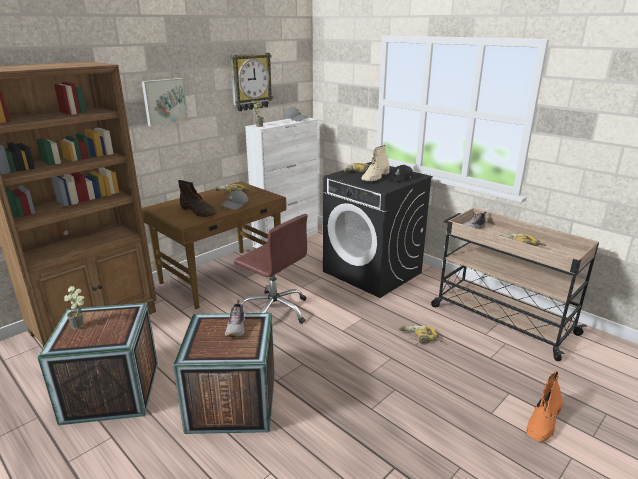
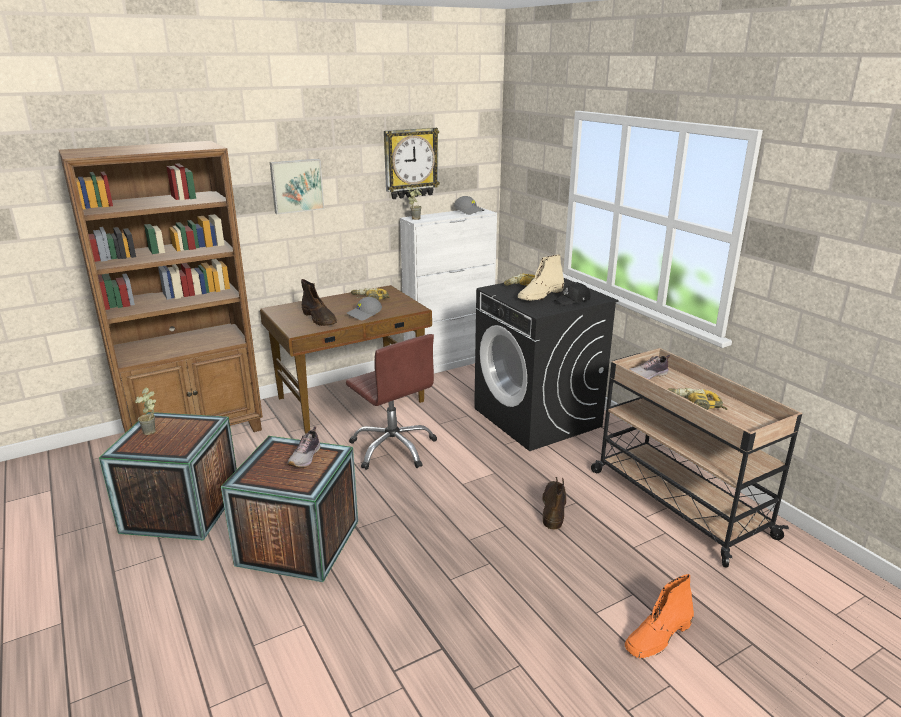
camera: 15 degrees right, 0 degrees up
power drill [399,325,442,344] -> brown boot [542,477,566,529]

